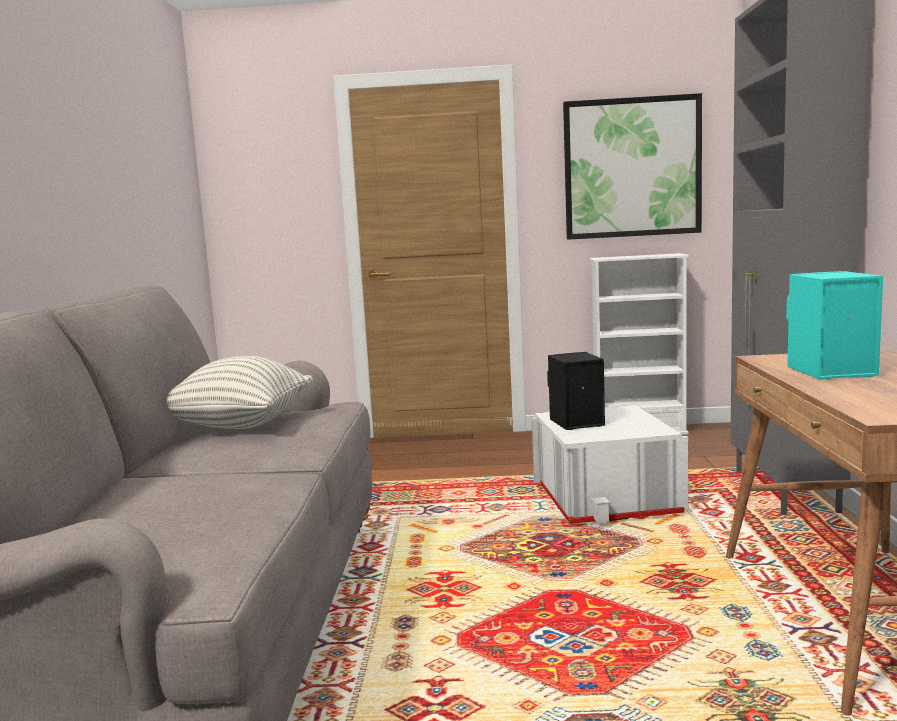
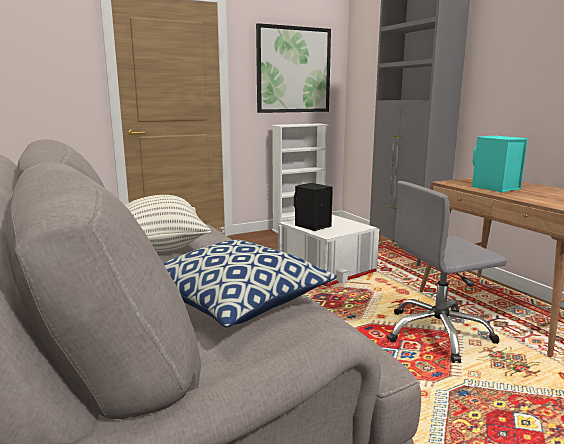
camera: 30 degrees left, 5 degrees up
none -> pillow [163,240,337,327]
none -> grey office chair [387,181,507,363]

